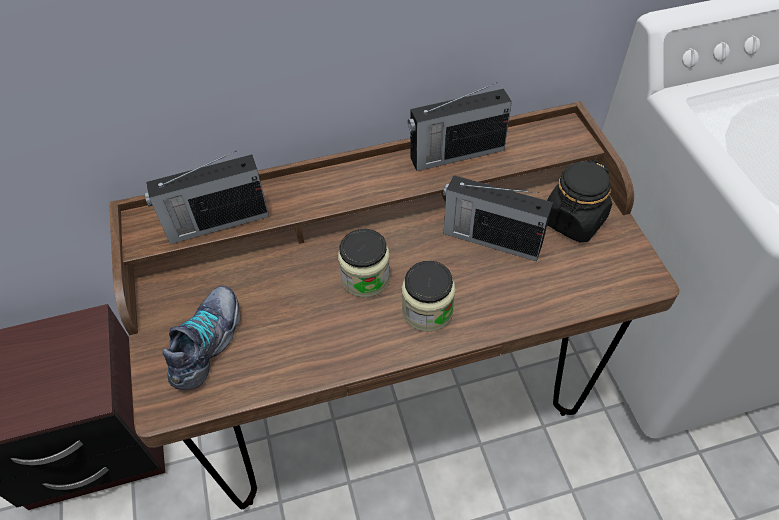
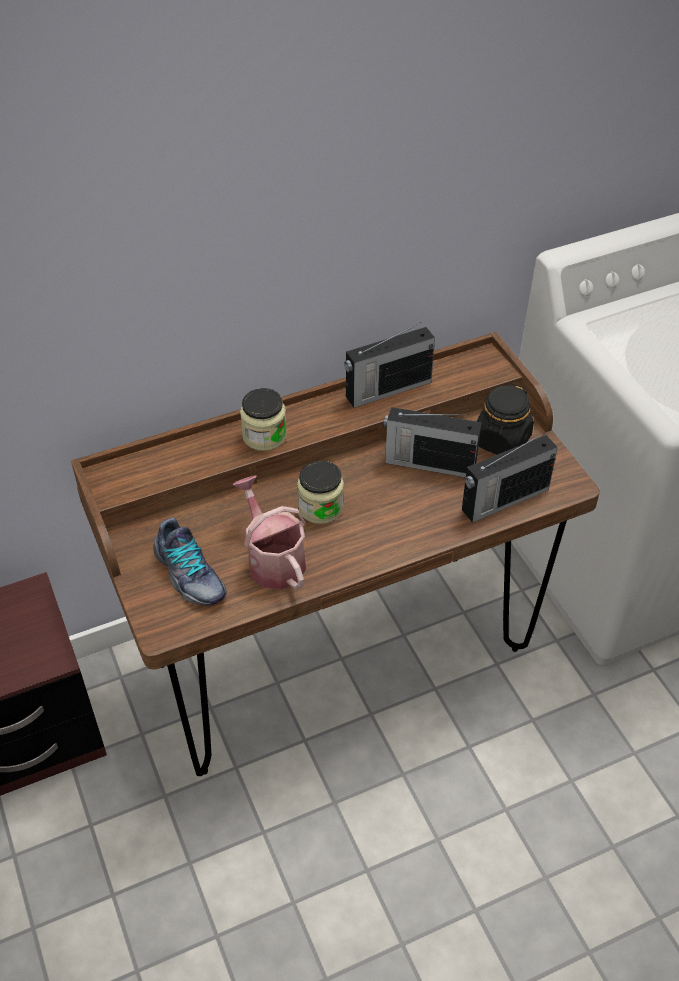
camera: 10 degrees left, 5 degrees down
radio [144,151,269,244] -> radio moved to [462,433,558,523]
shoe [163,286,240,390] -> shoe turned 135 degrees clockwise [154,518,227,606]
jar [402,261,455,332] -> jar moved to [240,388,287,451]
none -> watering can [233,475,306,590]

